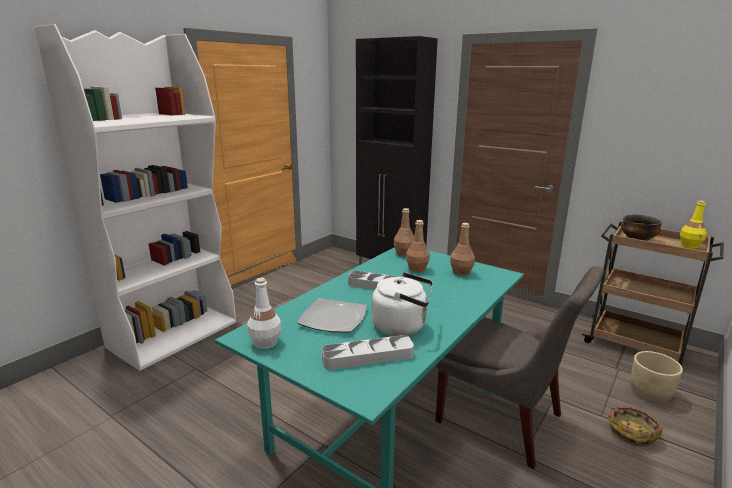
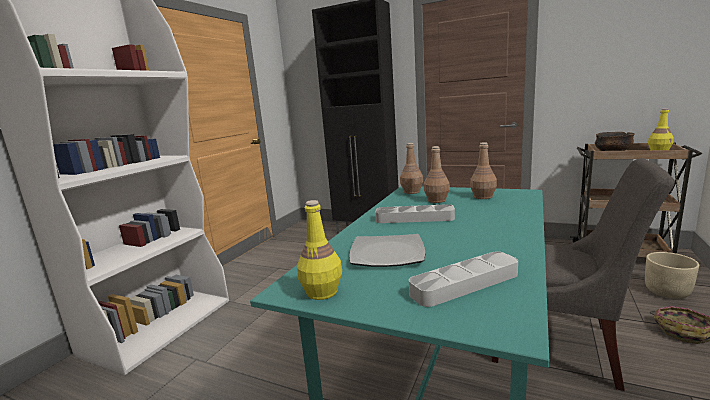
camera: 10 degrees left, 5 degrees down
white bottle [247,278,281,349] -> yellow bottle [297,200,342,300]
white kettle [372,272,433,336] -> none

